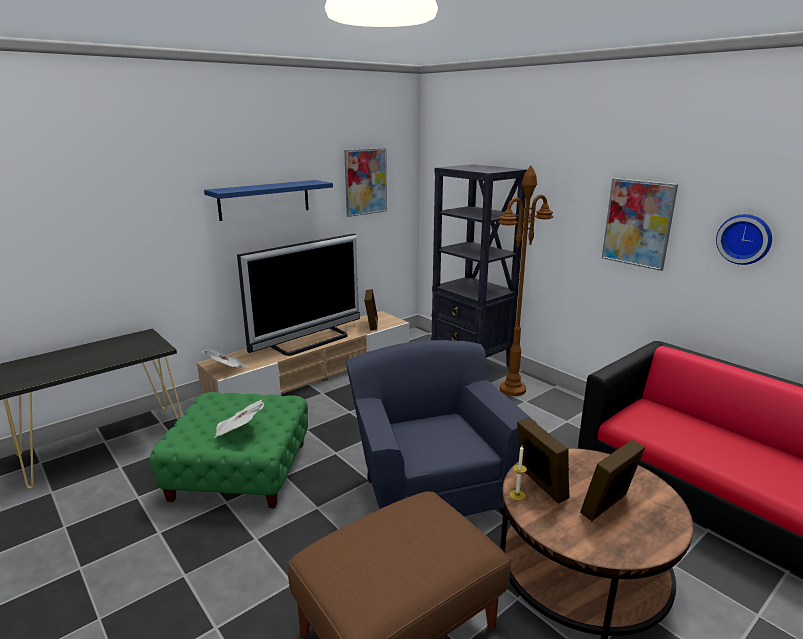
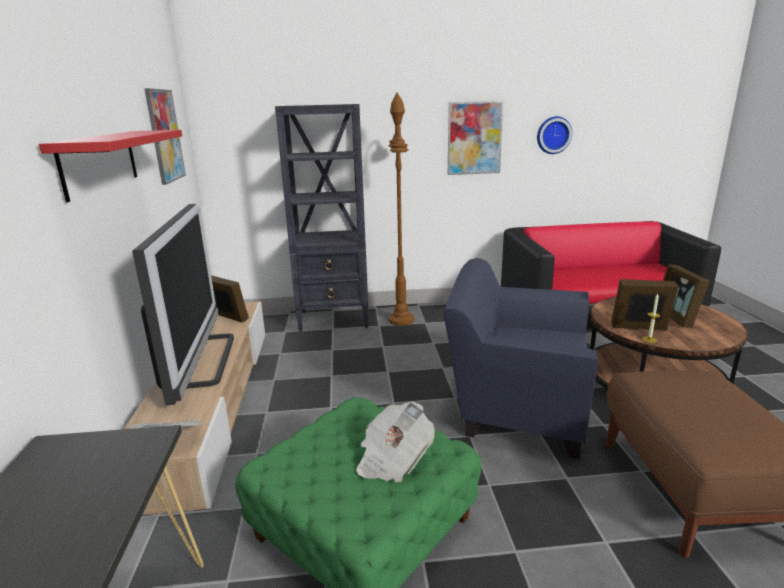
camera: 55 degrees left, 0 degrees up
blue shelf [204,180,333,221] -> red shelf [39,130,182,202]

